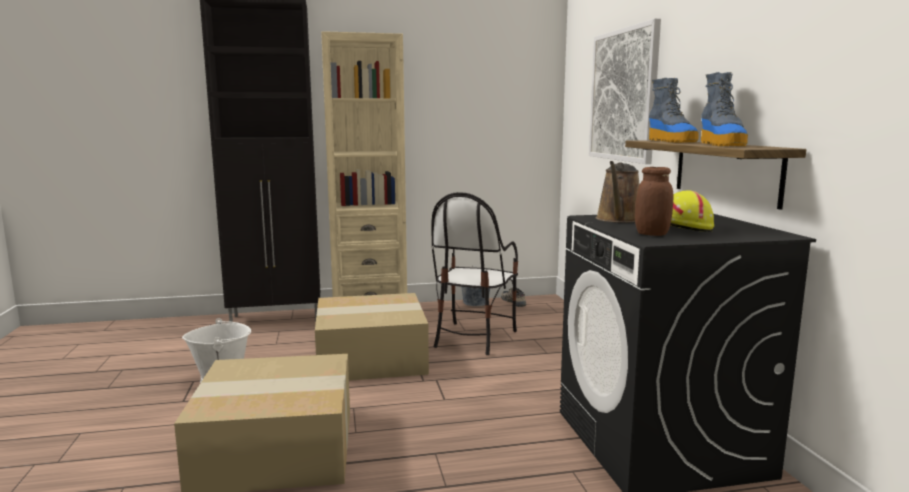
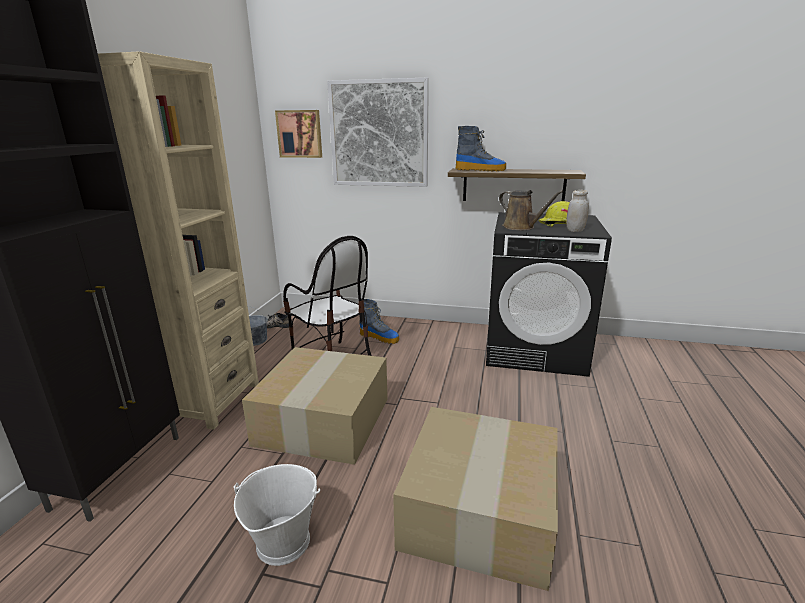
camera: 65 degrees left, 10 degrees up
brown jar [635,167,673,236] -> white jar [566,190,589,232]
boot [701,72,748,146] -> boot moved to [359,299,399,344]
none -> picture [275,110,322,158]

